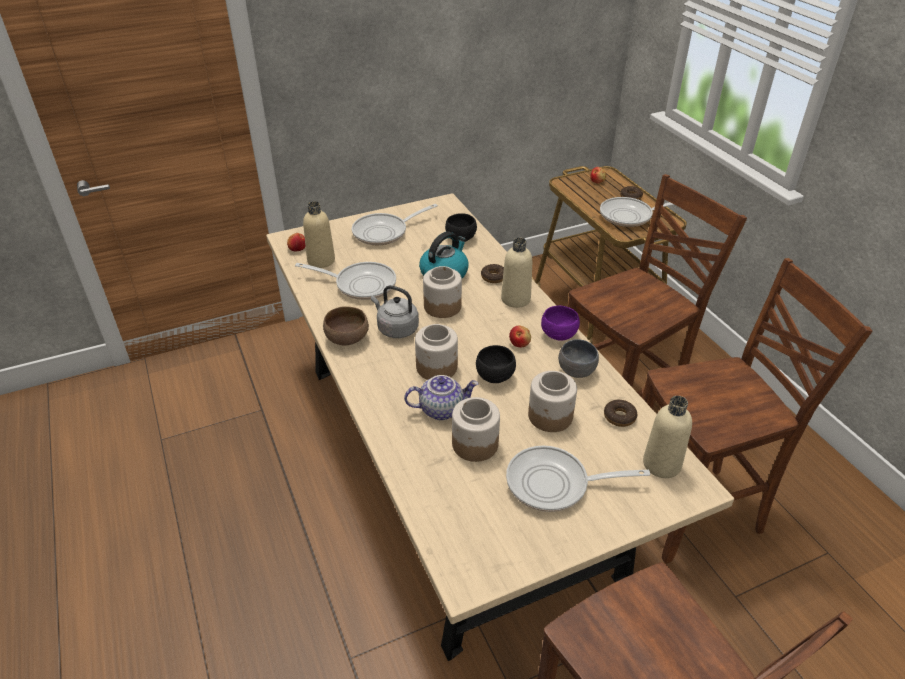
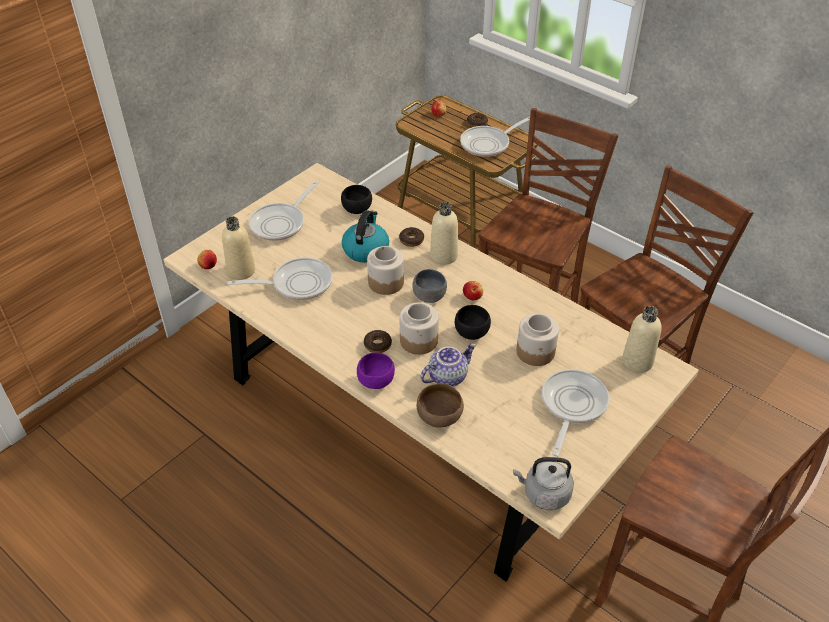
camera: 25 degrees left, 5 degrees up
brown bowl [323,306,369,345] -> brown bowl moved to [417,383,464,427]
grey kettle [371,285,419,338] -> grey kettle moved to [513,457,574,510]
jar [452,397,500,462] -> none
frying pan [506,446,650,512] -> frying pan turned 135 degrees clockwise [542,369,609,457]
purple bowl [541,306,580,341] -> purple bowl moved to [357,352,395,389]
grey bowl [558,339,599,378] -> grey bowl moved to [412,269,447,303]
donut [604,400,637,427] -> donut moved to [364,330,392,353]

